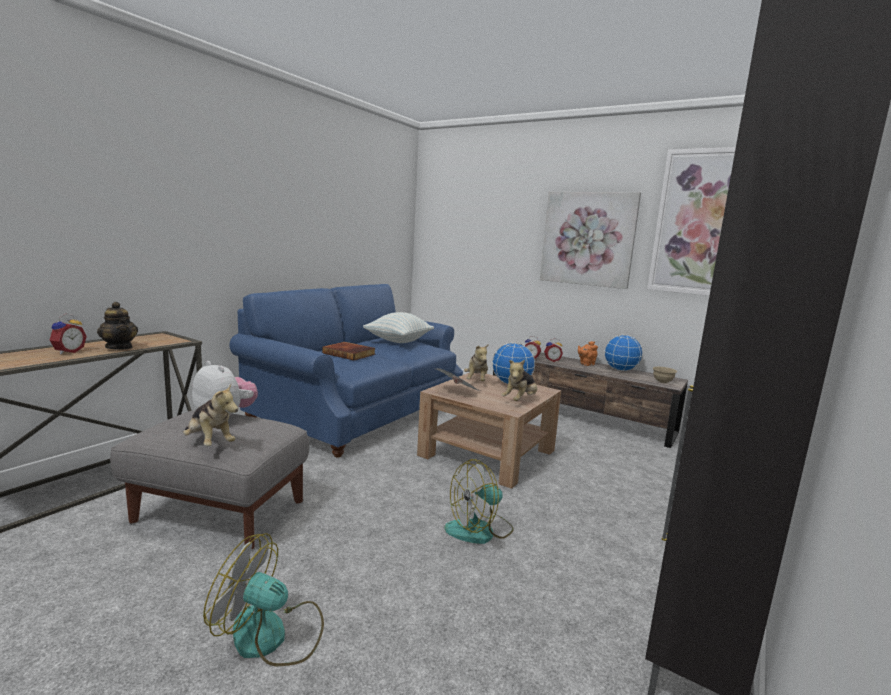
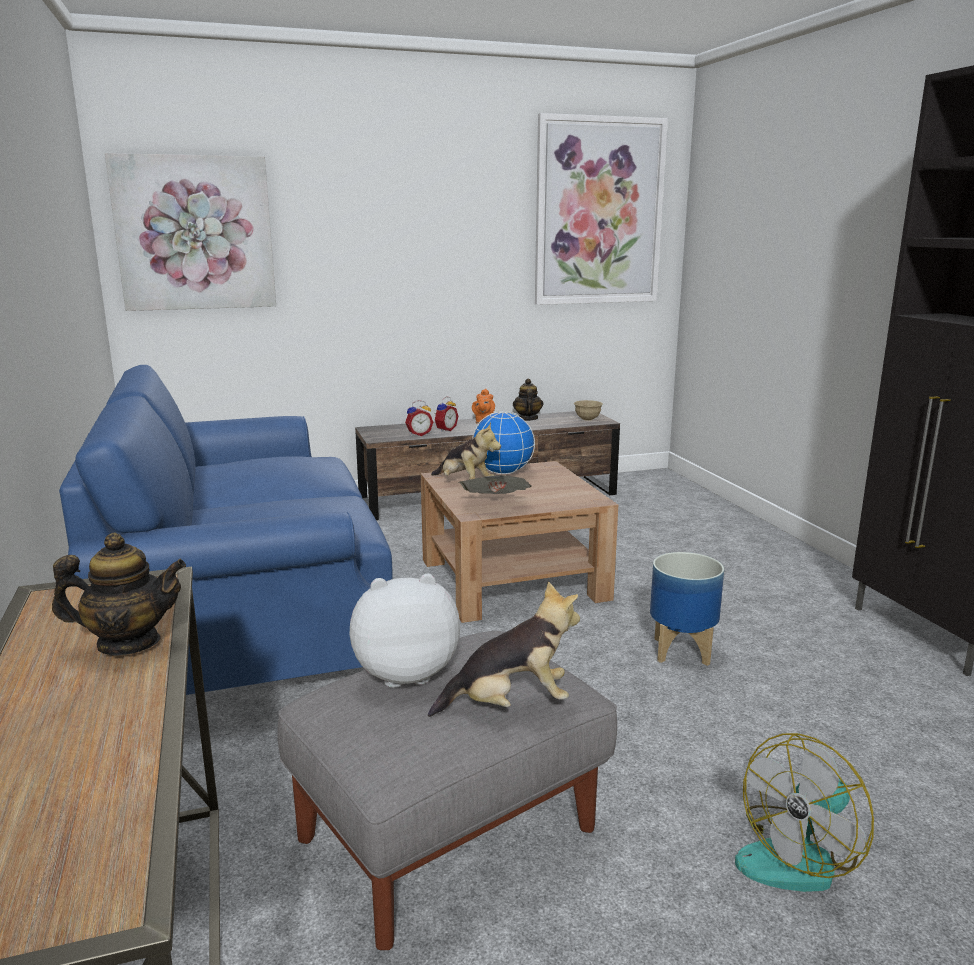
camera: 50 degrees left, 5 degrees up
alarm clock [50,314,87,354] -> none
book [322,342,376,360] -> none
pillow [363,312,434,343] -> none
fan [444,459,514,544] -> planter [650,552,724,666]
plush toy [501,360,537,401] -> none
picture [540,192,641,289] -> picture moved to [105,153,276,311]
globe [604,334,643,371] -> teapot [513,378,543,421]

